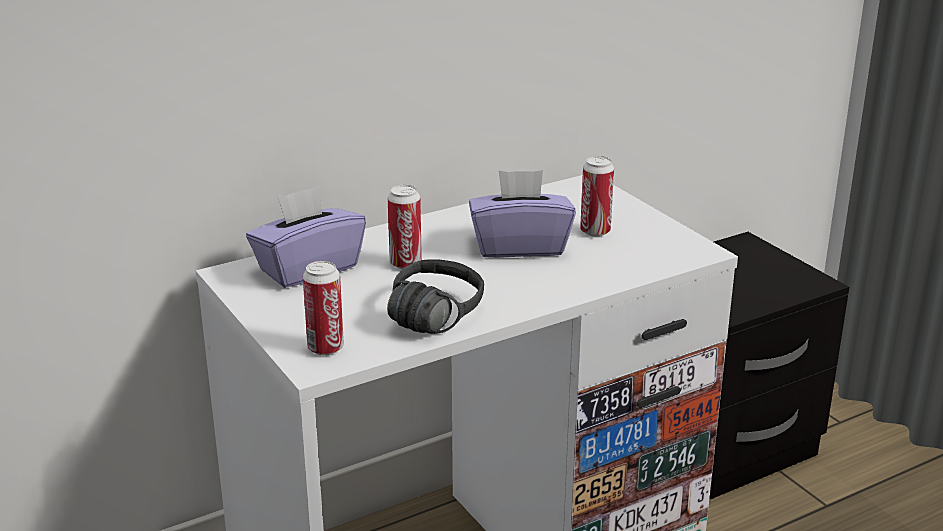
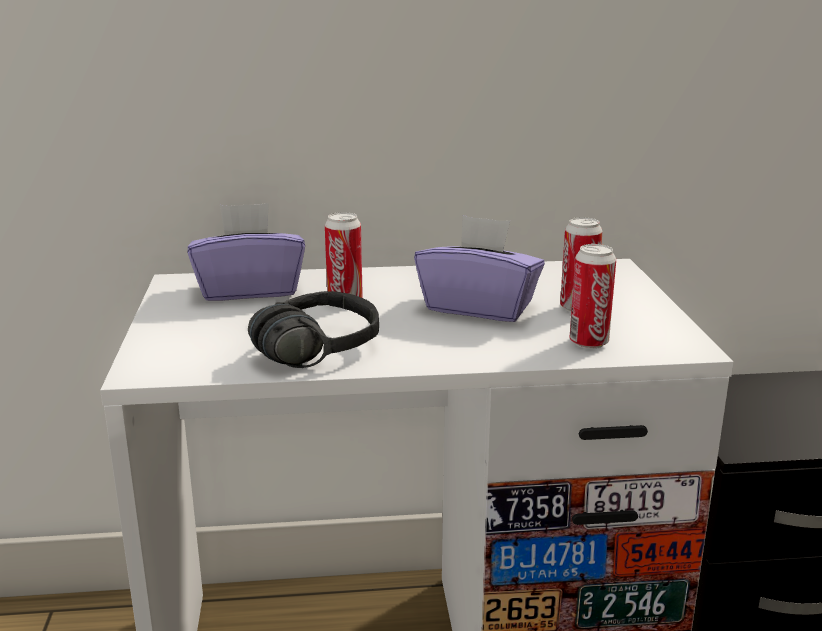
camera: 25 degrees right, 5 degrees down
can [303,261,344,356] -> can moved to [569,244,616,349]

